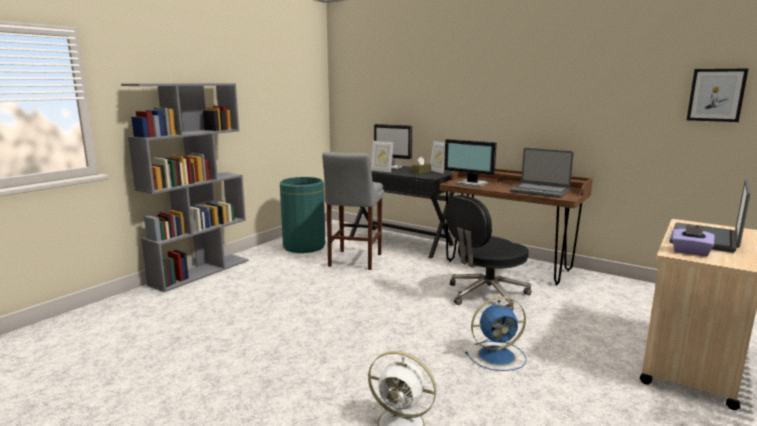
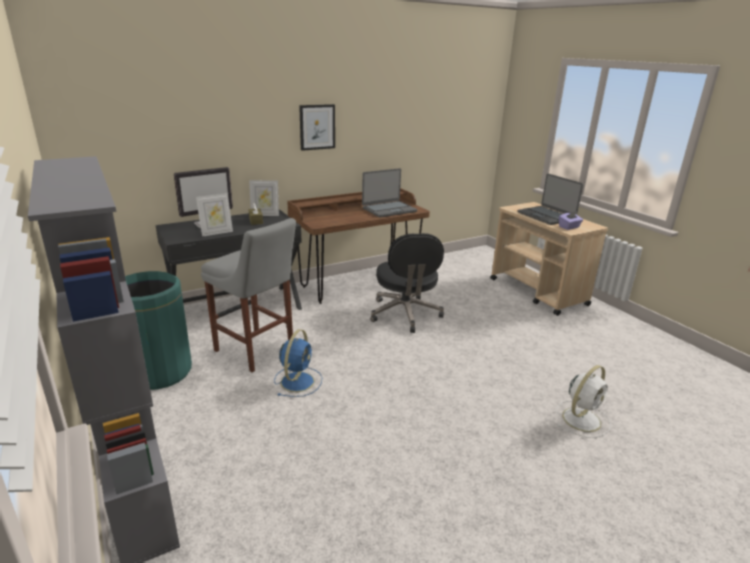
camera: 65 degrees left, 10 degrees up
monitor [444,139,497,187] -> none
blue fan [465,296,526,371] -> blue fan moved to [274,329,322,397]
picture [687,68,749,122] -> picture moved to [299,104,335,151]

